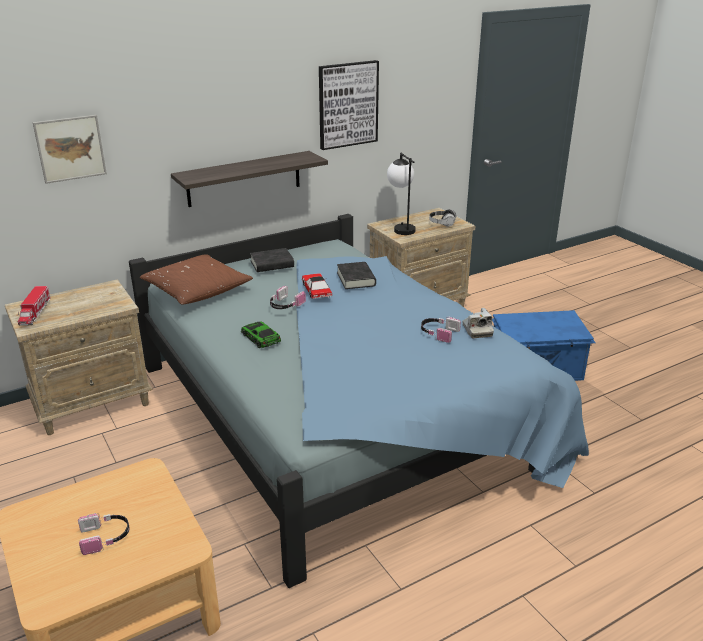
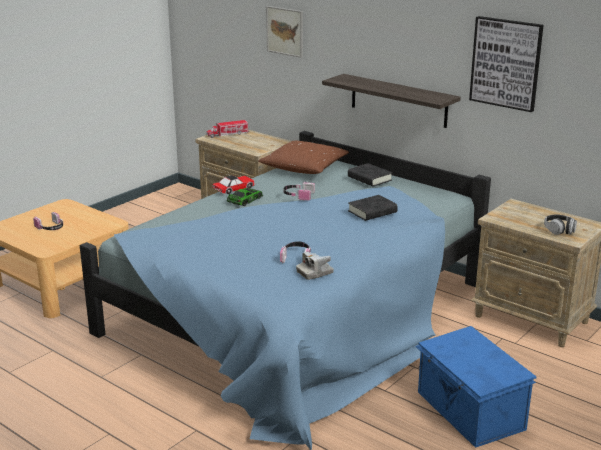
camera: 70 degrees right, 5 degrees down
toy car [302,273,332,299] -> toy car moved to [212,175,255,194]
table lamp [387,153,416,235] -> none

